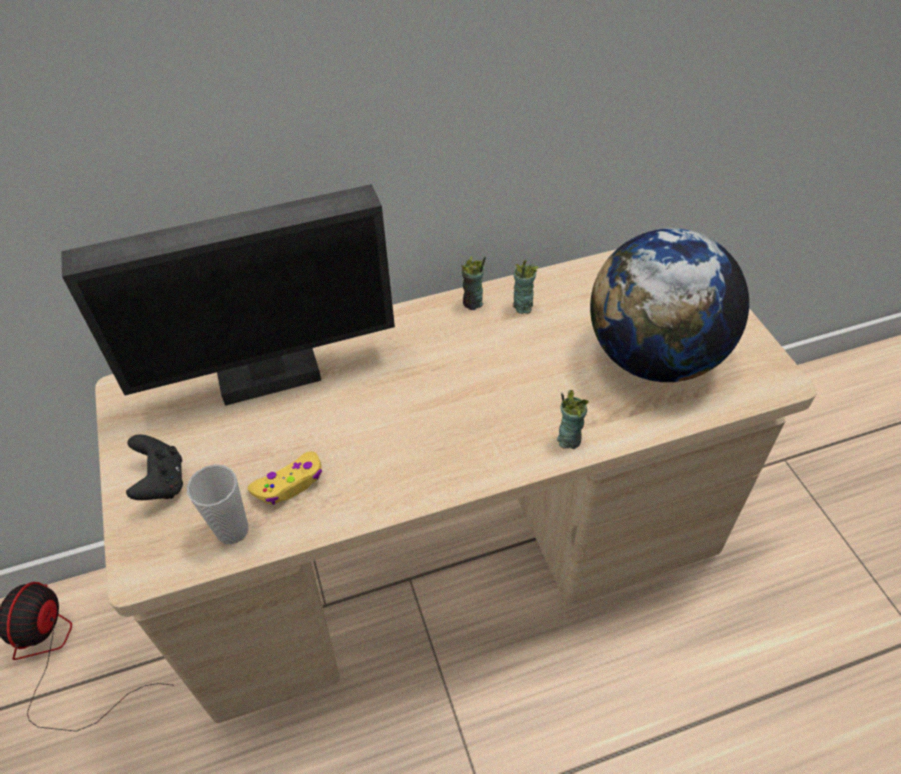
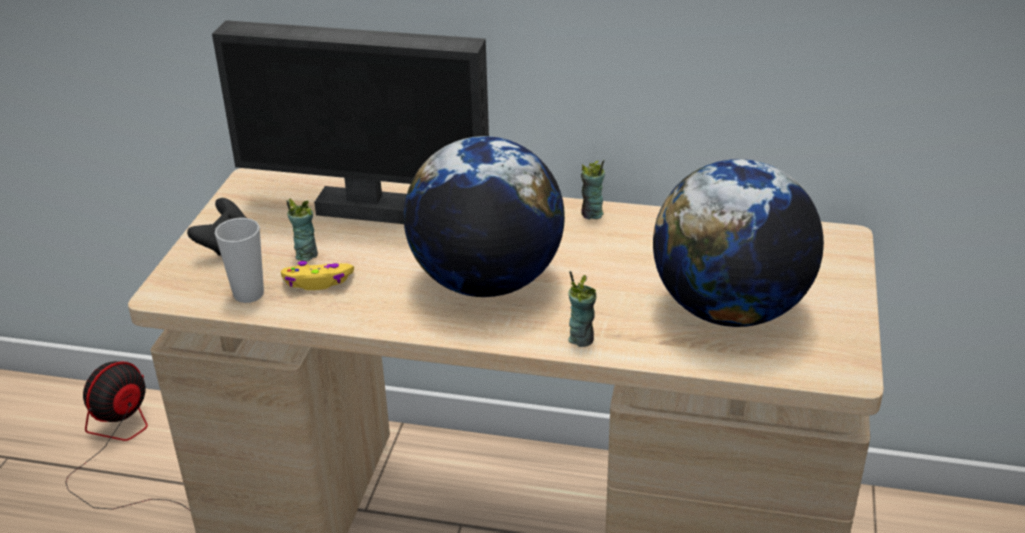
camera: 30 degrees right, 15 degrees down
cup [513,260,539,314] -> cup moved to [286,199,318,262]
none -> globe [404,136,565,297]

